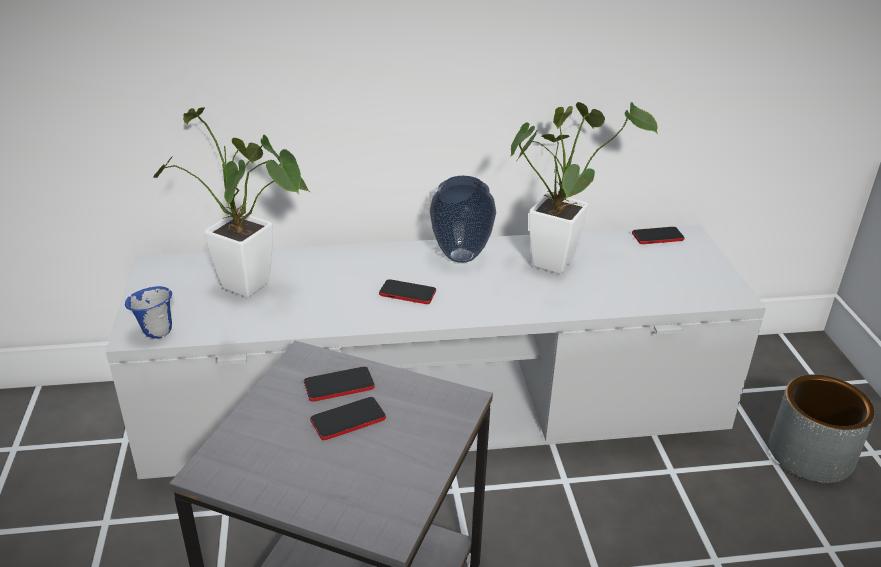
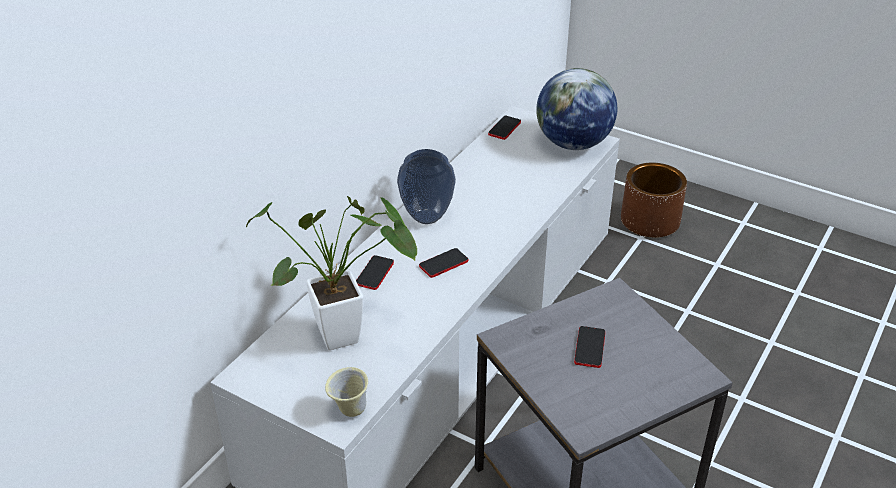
camera: 50 degrees left, 5 degrees up
blue mug [125,286,172,339] -> beige mug [325,367,369,417]
phone [304,367,375,401] -> phone moved to [356,255,394,290]
potted plant [510,102,658,274] -> none
grey planter [769,375,875,483] -> brown planter [621,163,687,238]
none -> globe [536,68,617,150]

